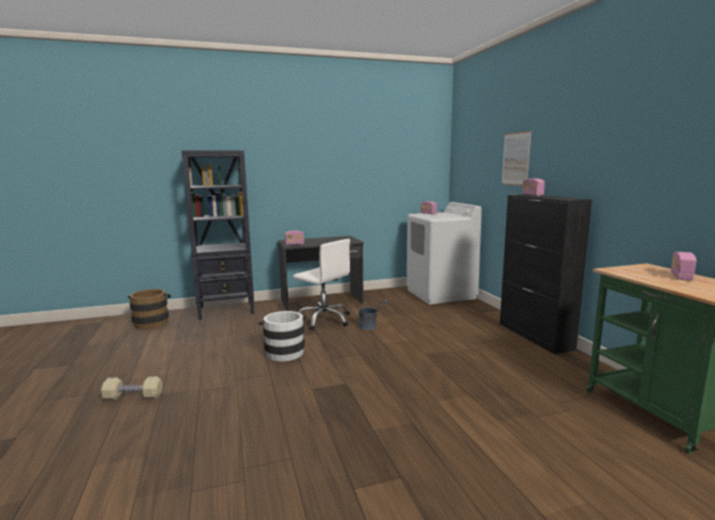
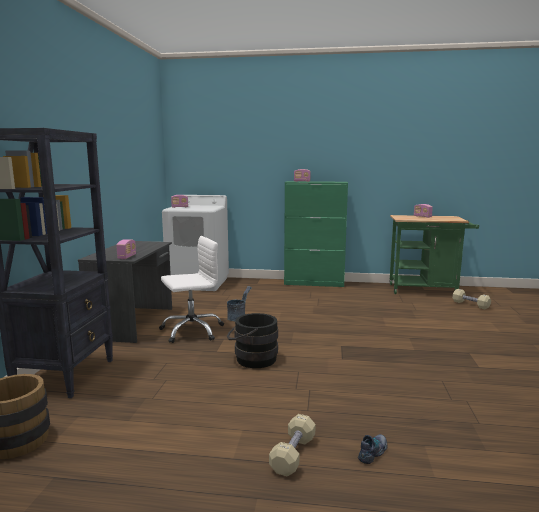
camera: 65 degrees left, 0 degrees up
white bucket [259,311,306,362] -> black bucket [227,313,278,368]
black cabinet [500,194,592,354] -> green cabinet [284,181,348,287]
picture [502,131,532,186] -> none
none -> shoe [358,434,387,464]
none -> beige dumbbell [452,289,491,309]

